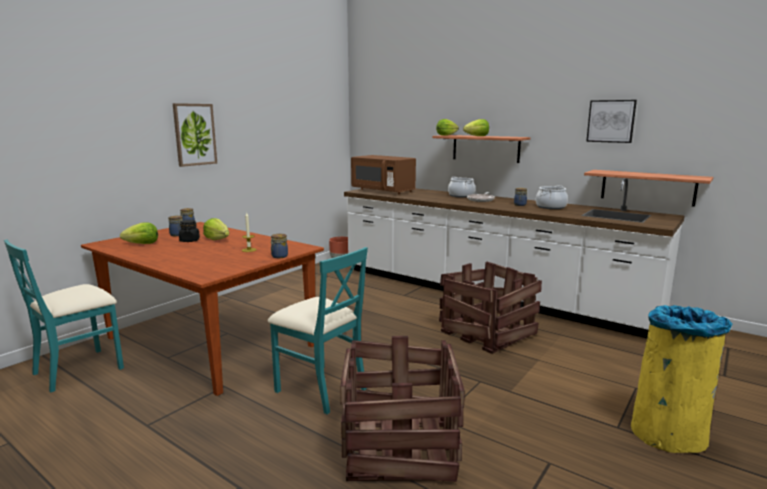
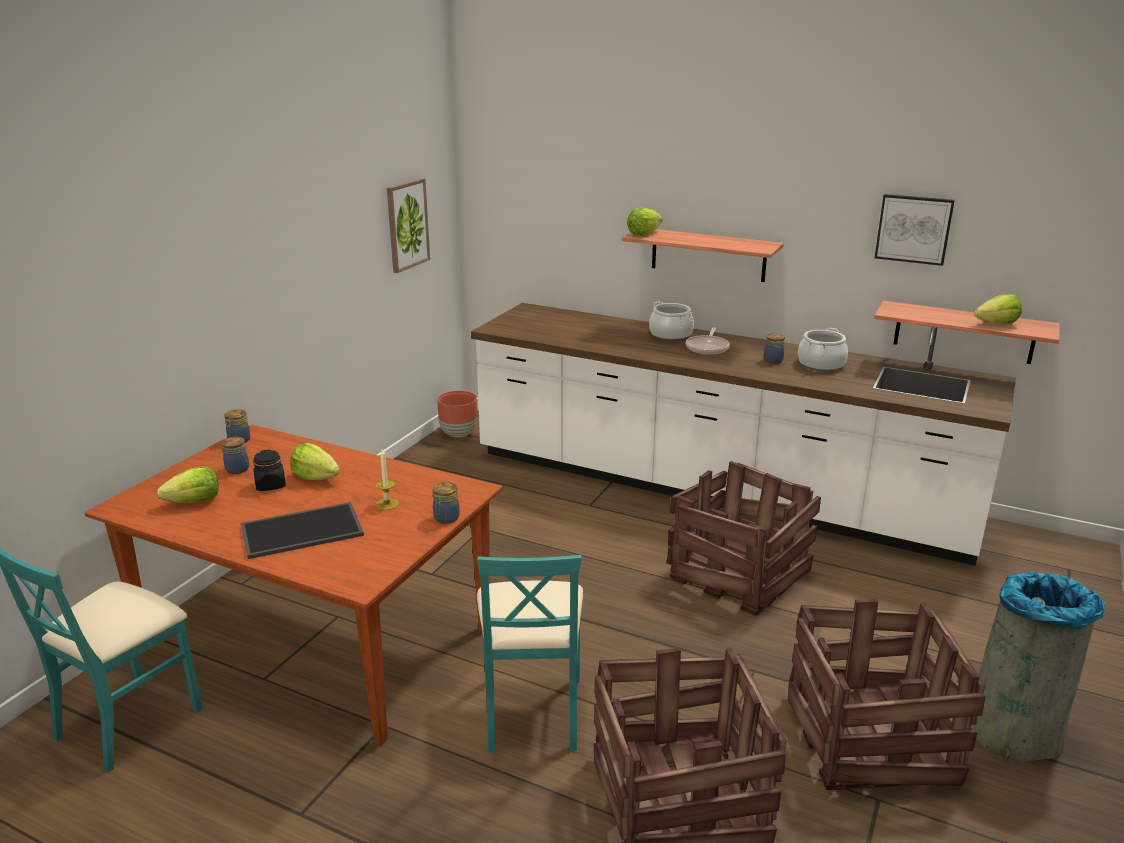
camera: 10 degrees left, 10 degrees up
picture [173,103,217,167] -> picture moved to [387,178,430,273]
turquoise chair [268,247,368,414] -> turquoise chair turned 60 degrees clockwise [477,555,583,753]
brown microwave [351,155,416,195] -> none
lettuce [463,119,489,136] -> lettuce moved to [974,294,1022,324]
yellow trash can [631,305,733,453] -> grey trash can [970,571,1106,762]
none -> tray [241,502,364,559]
none -> crate [788,598,985,790]

